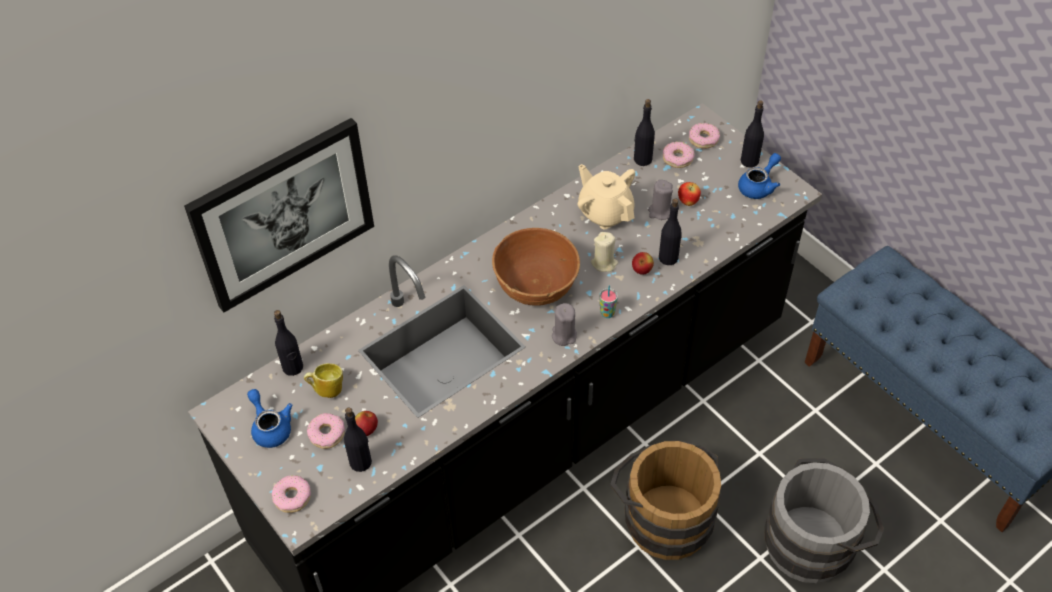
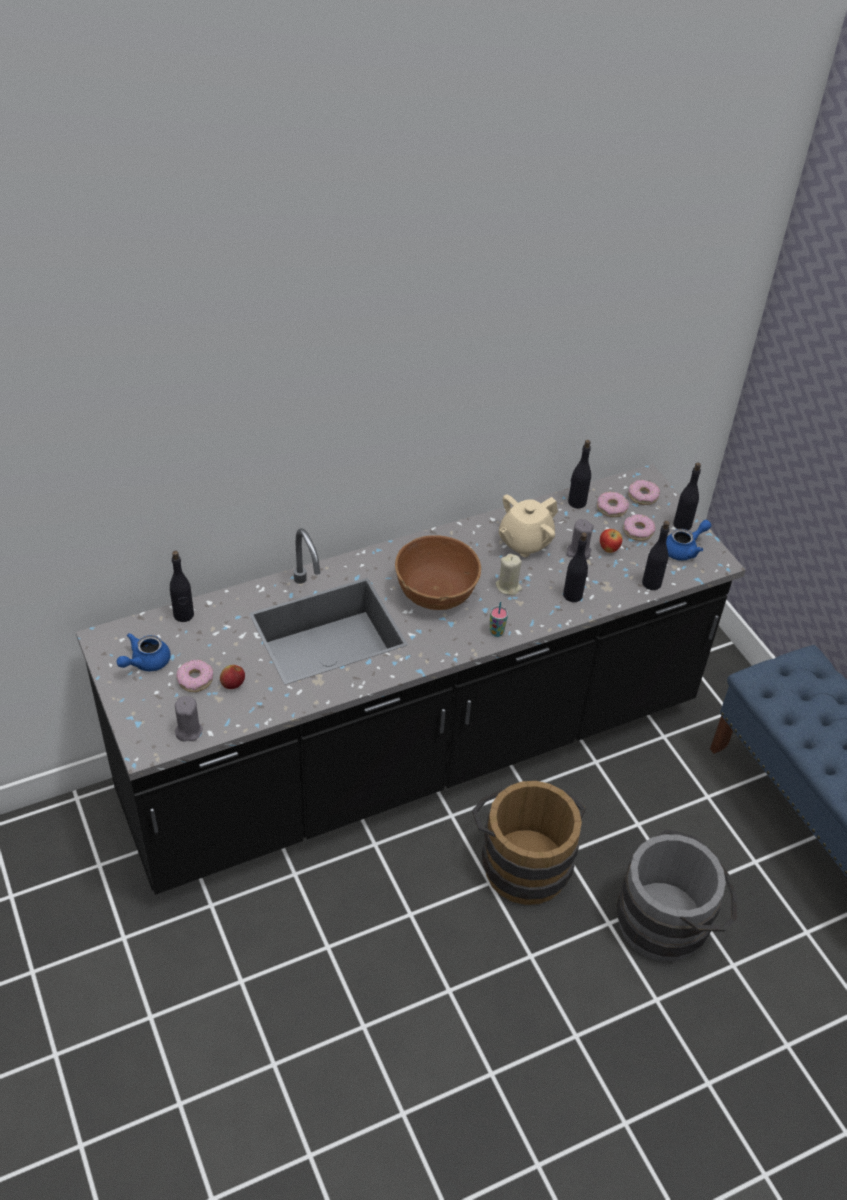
camera: 10 degrees right, 5 degrees down
picture [184,118,374,312] -> none
blue teapot [247,389,292,448] -> blue teapot turned 120 degrees counterclockwise [117,633,171,671]
donut [272,475,311,513] -> donut moved to [623,514,655,541]
mug [304,363,343,398] -> none
black bottle [344,408,372,472] -> black bottle moved to [642,521,670,590]
grey candle [552,303,577,346] -> grey candle moved to [175,696,203,741]
beige teapot [578,164,635,229] -> beige teapot turned 105 degrees counterclockwise [499,494,558,557]
apple [632,252,654,275] -> none

